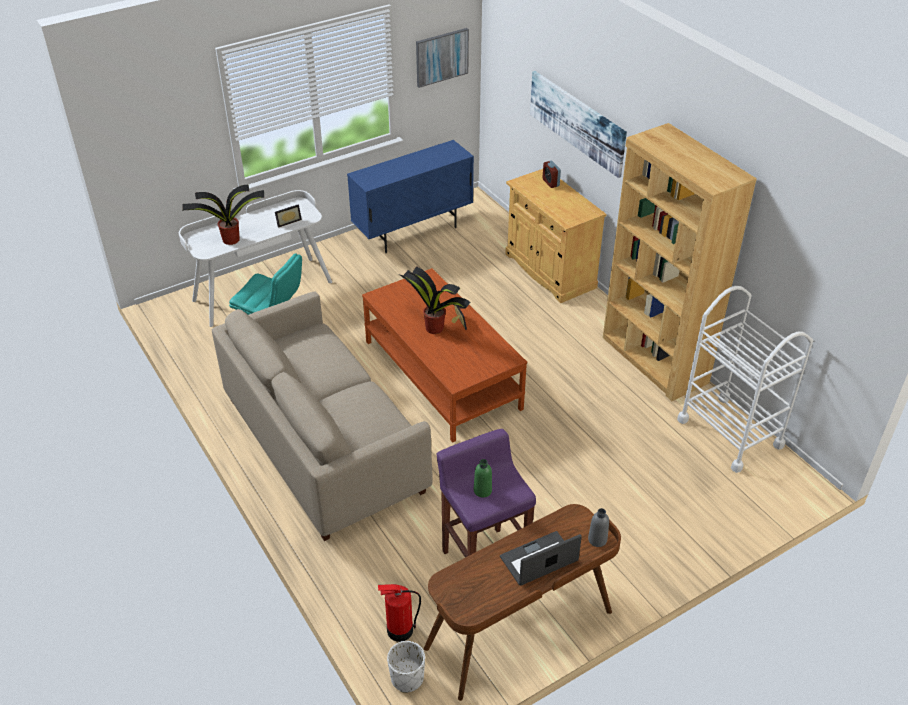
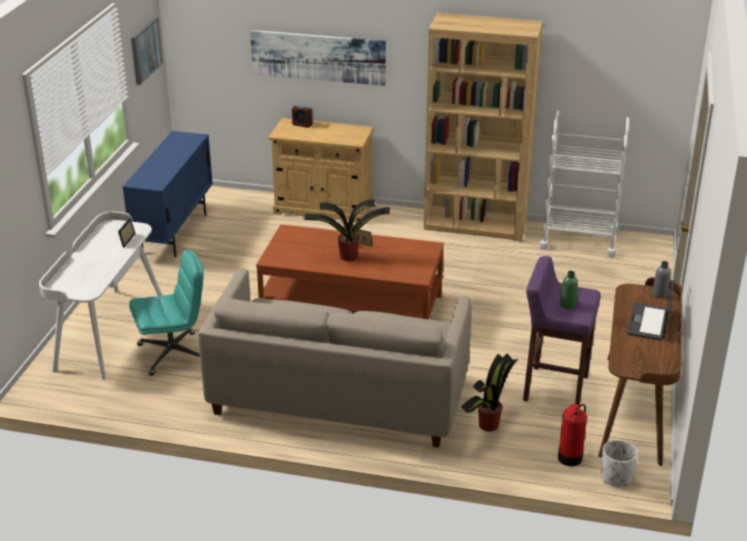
camera: 45 degrees left, 10 degrees down
potted plant [183,185,264,245] -> potted plant moved to [461,353,519,432]

